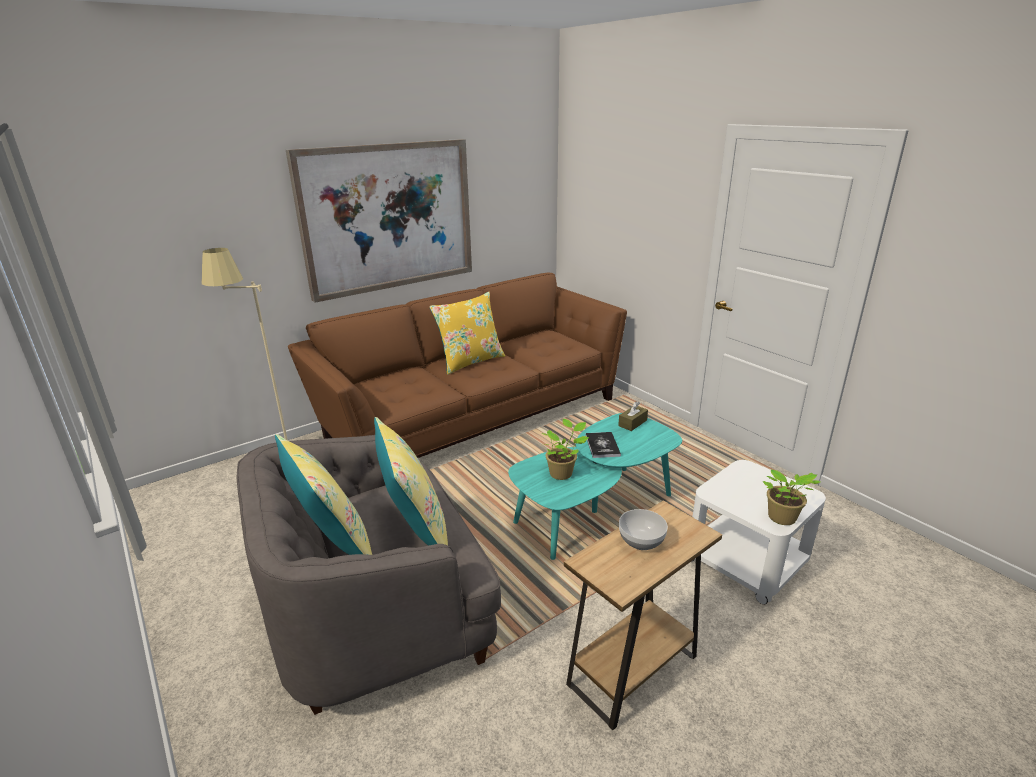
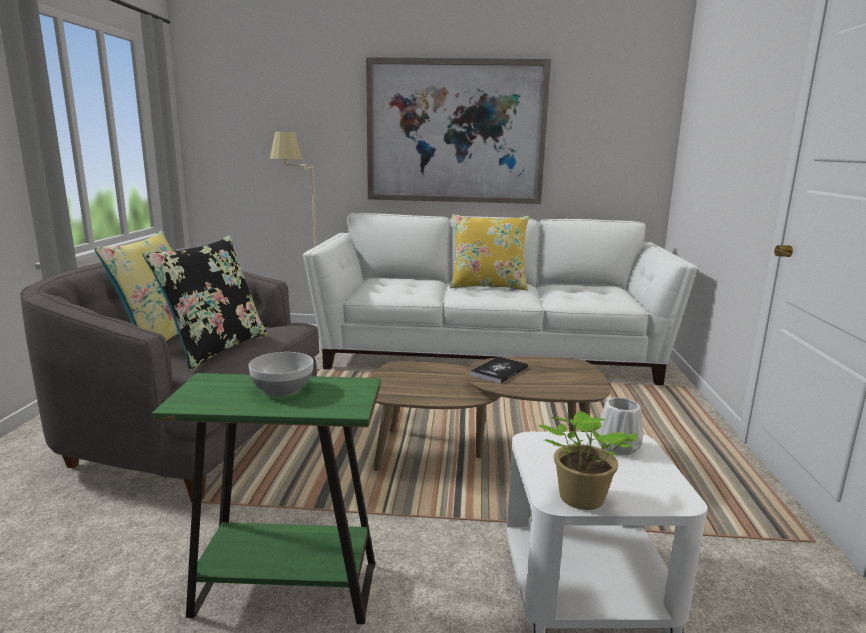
camera: 40 degrees right, 10 degrees down
brown sofa [288,273,627,458] -> white sofa [303,213,698,385]
yellow pillow [374,417,448,546] -> black pillow [142,236,267,370]
turquoise coffee table [508,413,682,560] -> brown coffee table [370,356,610,471]
potted plant [541,419,589,480] -> none
brown side table [564,500,722,730] -> green side table [152,373,381,624]
brown tissue box [618,402,648,431] -> none
none -> white vase [597,398,643,455]

